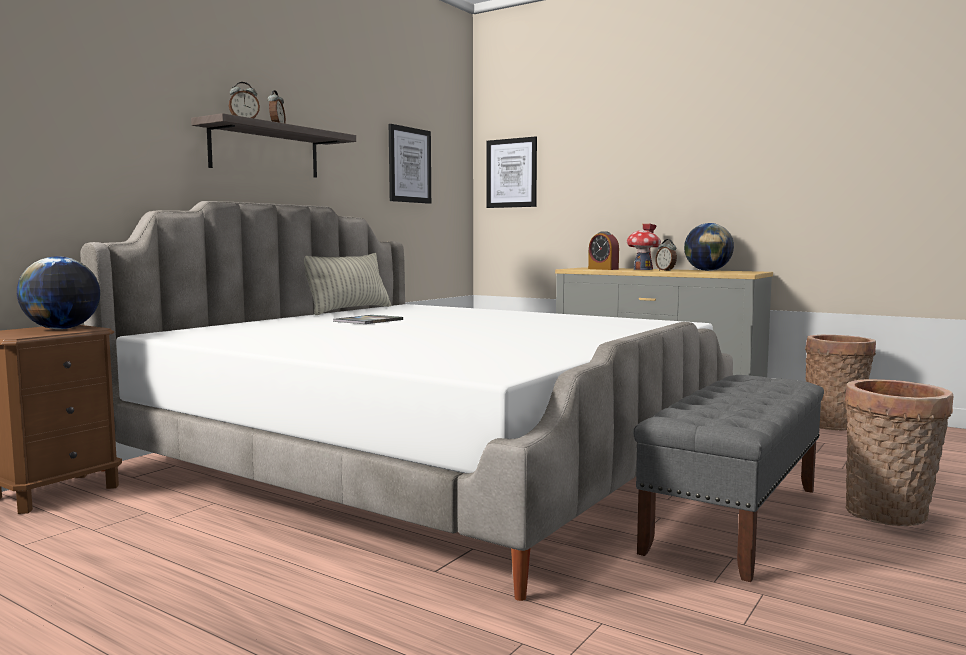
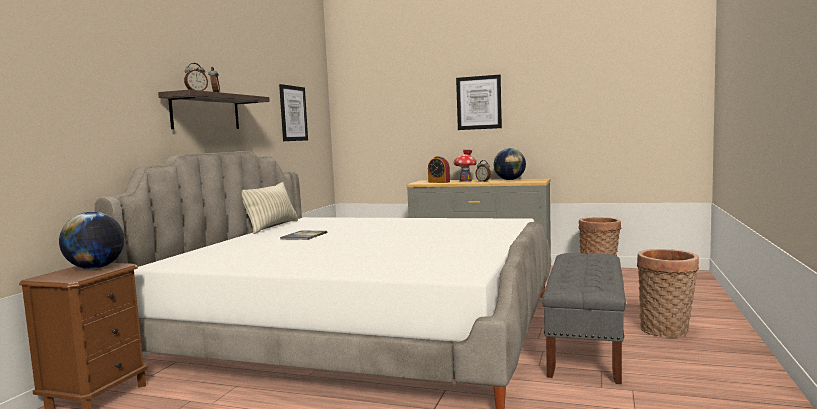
camera: 15 degrees left, 0 degrees up
picture [486,136,537,208] -> picture moved to [456,75,502,130]

